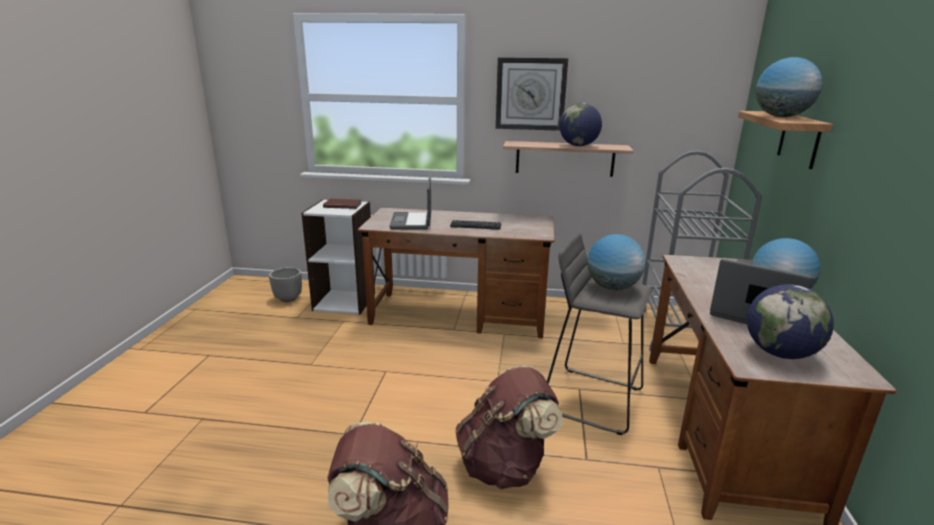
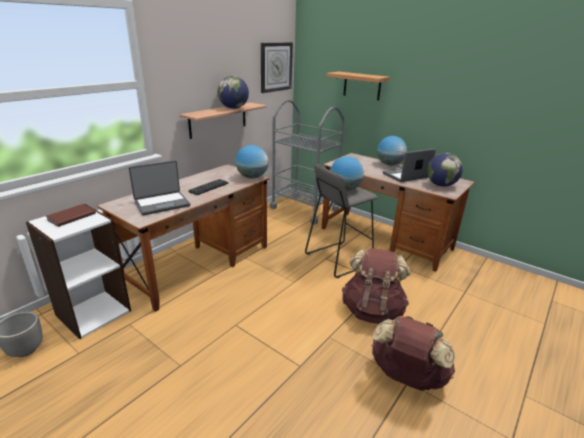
camera: 60 degrees left, 5 degrees up
laptop [389,178,431,230] -> laptop turned 60 degrees counterclockwise [129,161,190,215]
wall clock [496,57,568,131] -> wall clock moved to [261,42,293,93]
globe [756,57,822,117] -> globe moved to [235,145,269,179]

